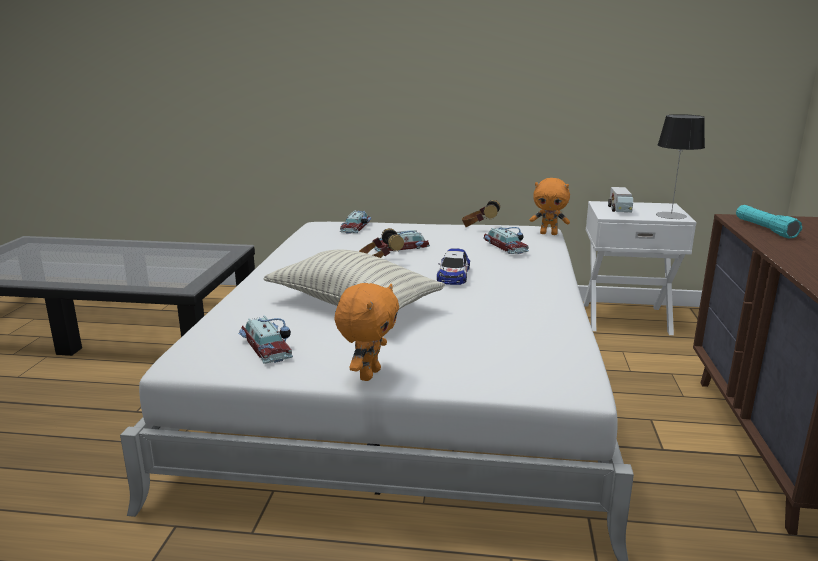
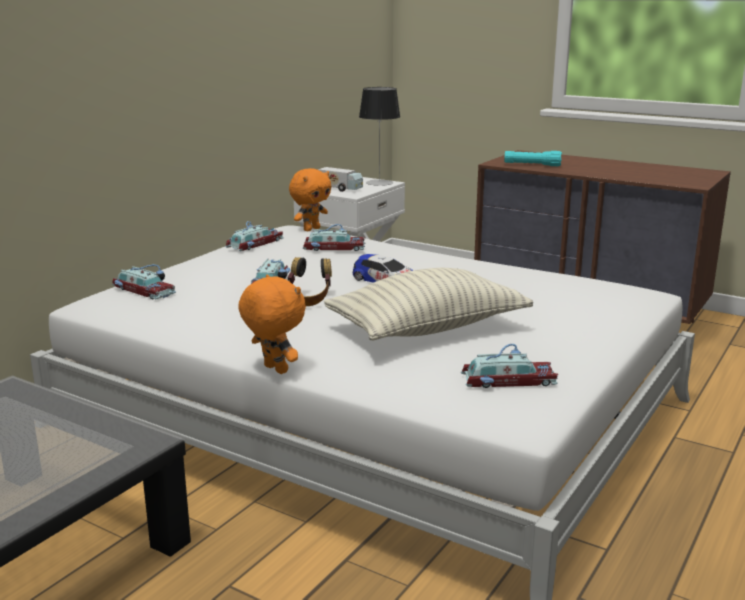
camera: 65 degrees left, 0 degrees up
orange plush toy [334,283,399,381] -> orange plush toy moved to [238,275,306,374]
headphones [462,200,500,227] -> toy car [226,221,283,251]

